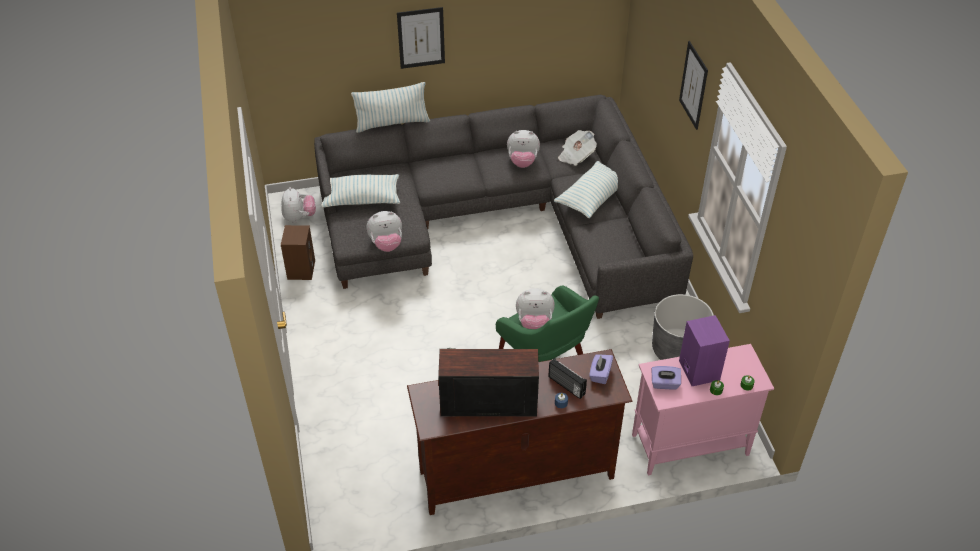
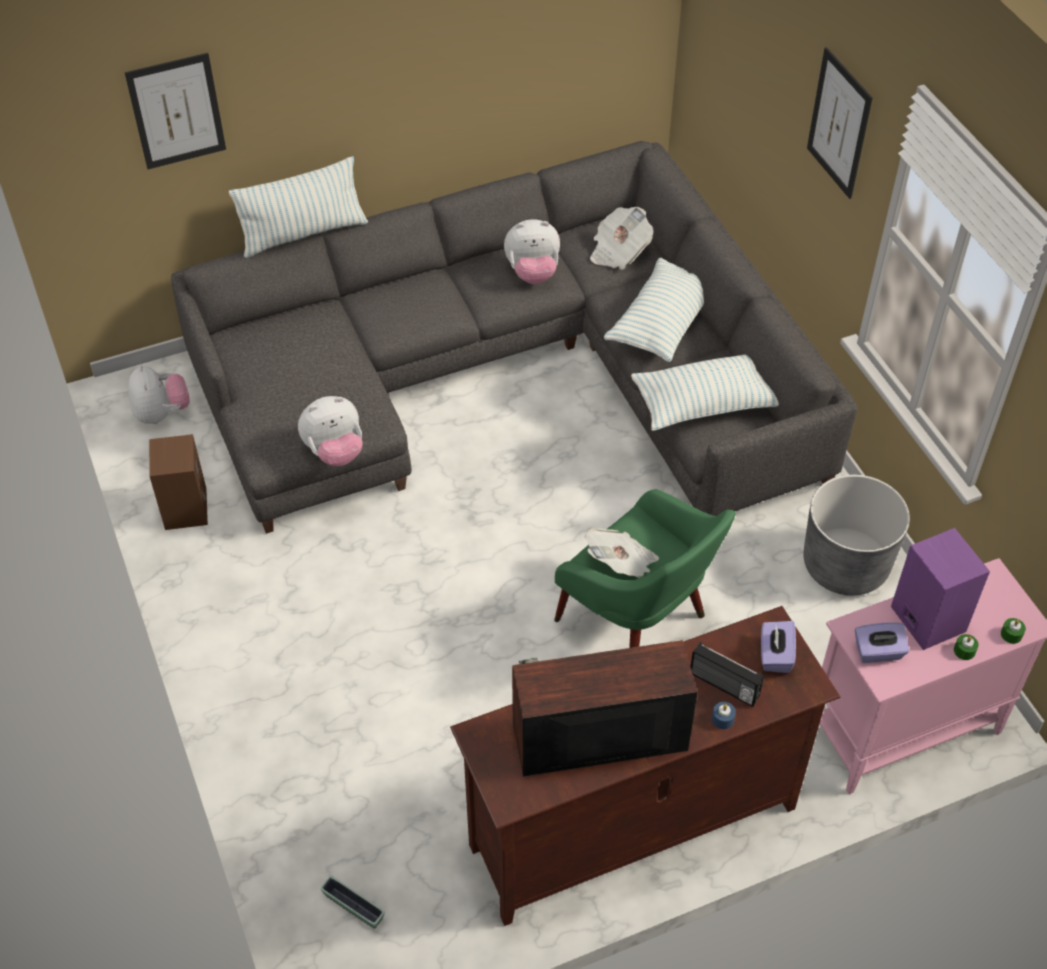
camera: 10 degrees left, 5 degrees up
pillow [321,174,400,208] -> pillow moved to [631,355,779,431]
picture [397,7,445,69] -> picture moved to [125,53,226,169]
plush toy [516,288,555,329] -> newspaper [584,528,659,578]
none -> planter [320,876,385,929]

